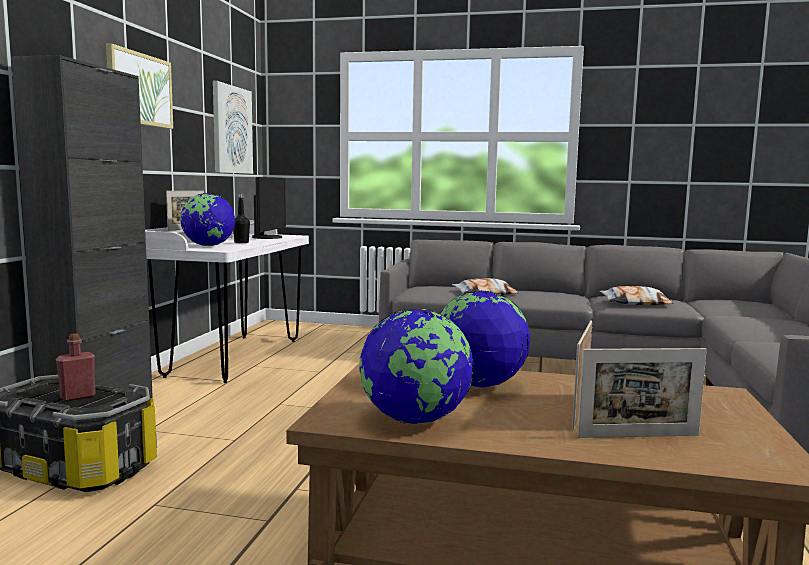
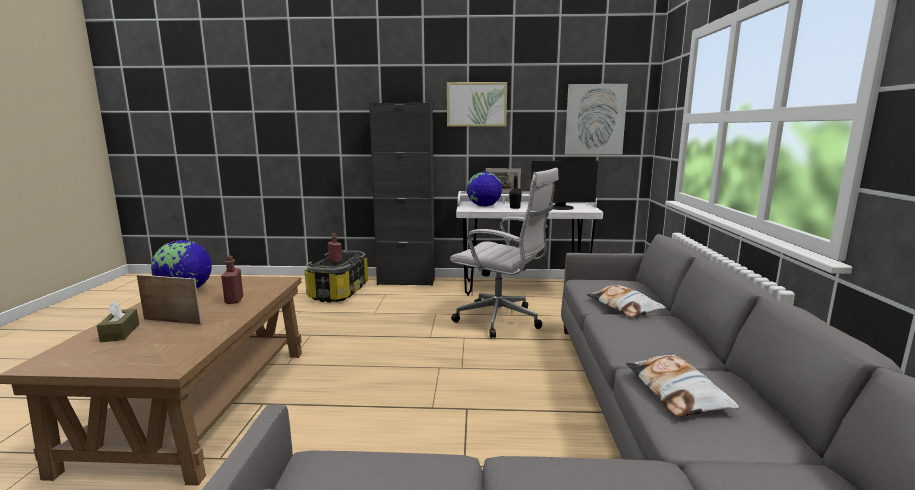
camera: 80 degrees right, 5 degrees up
globe [440,290,530,388] -> red bottle [221,256,243,304]
picture frame [577,348,707,438] -> brown tissue box [97,301,139,342]
none -> white office chair [450,168,559,338]

